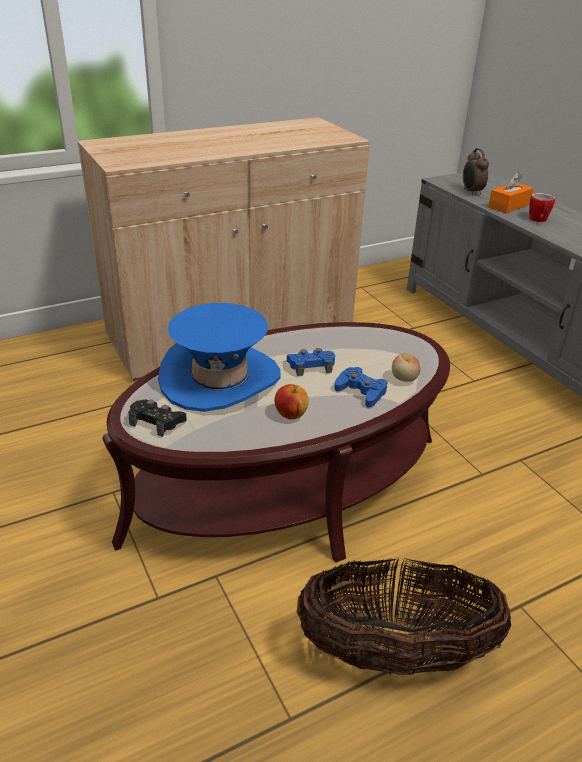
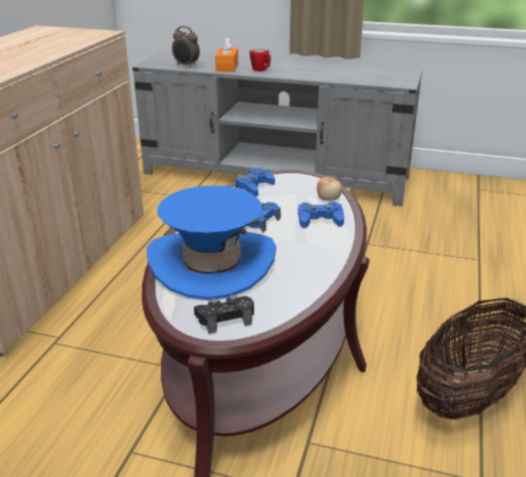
camera: 45 degrees left, 5 degrees down
apple [275,384,309,419] -> none
none -> blue game controller [235,168,275,197]

